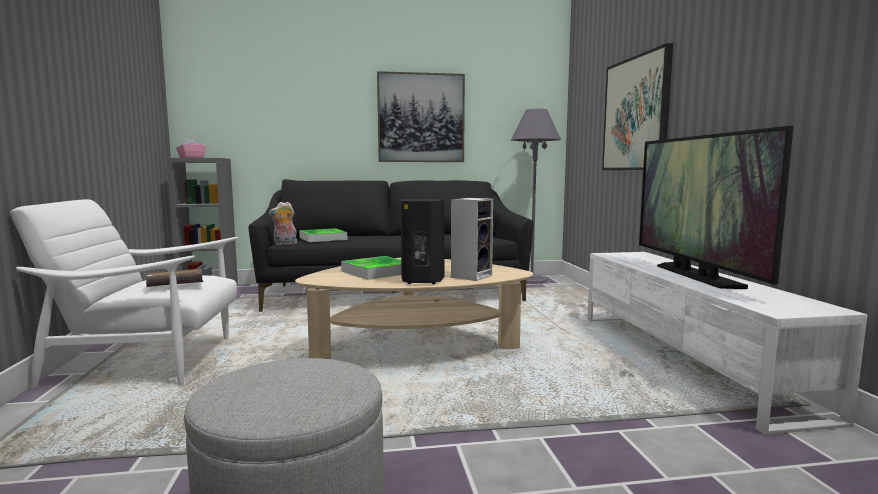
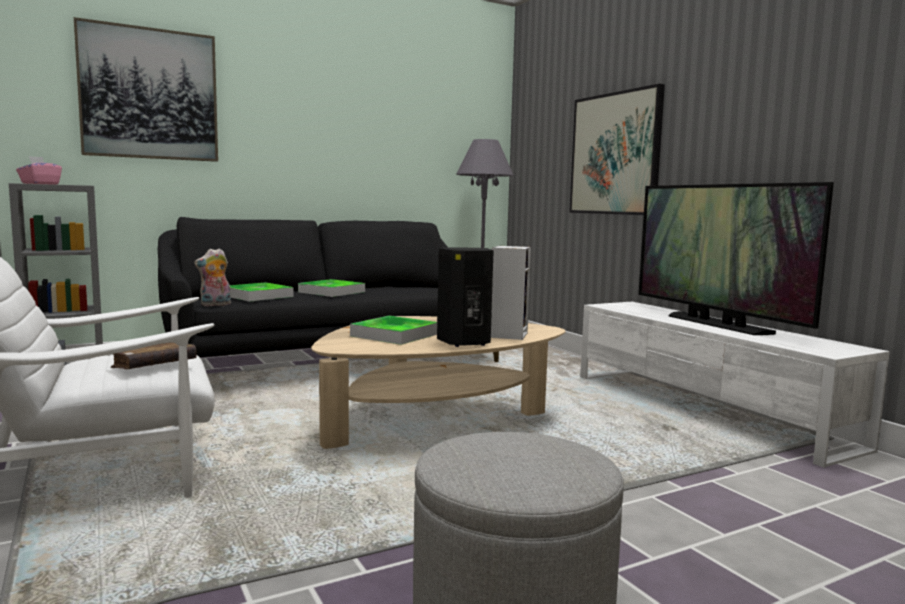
camera: 20 degrees left, 0 degrees up
picture [377,71,465,162] -> picture moved to [74,17,218,162]
none -> tray [298,279,365,297]

